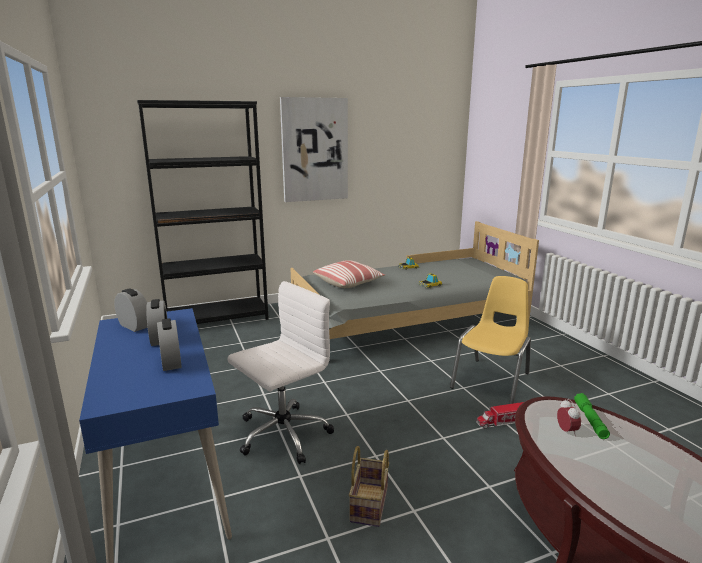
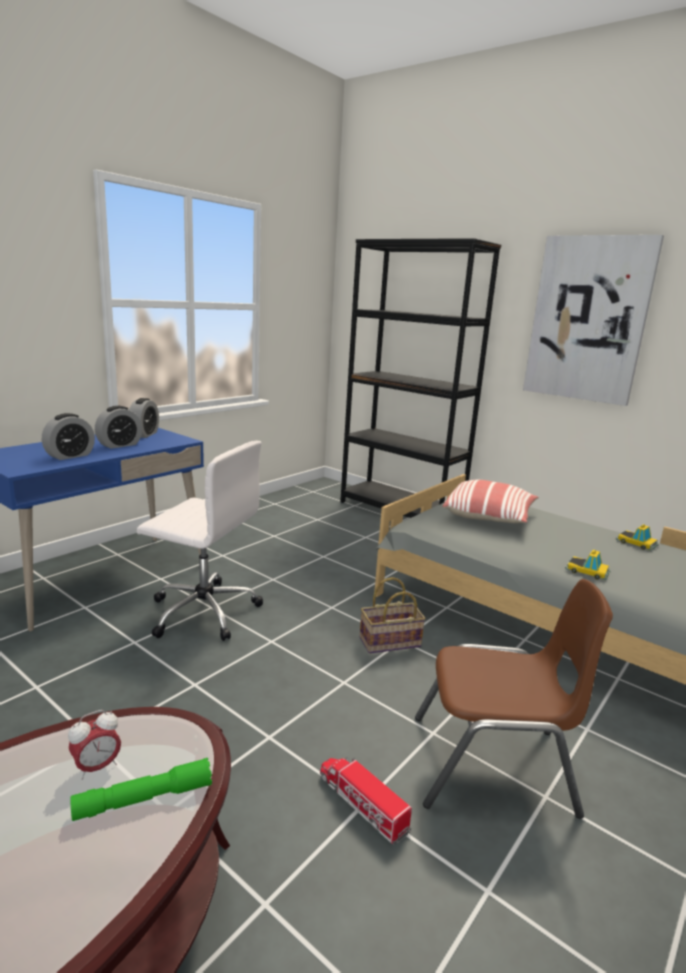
camera: 60 degrees right, 0 degrees up
basket [349,446,389,527] -> basket moved to [359,577,426,654]
yellow chair [450,276,531,404] -> brown chair [415,579,613,819]

